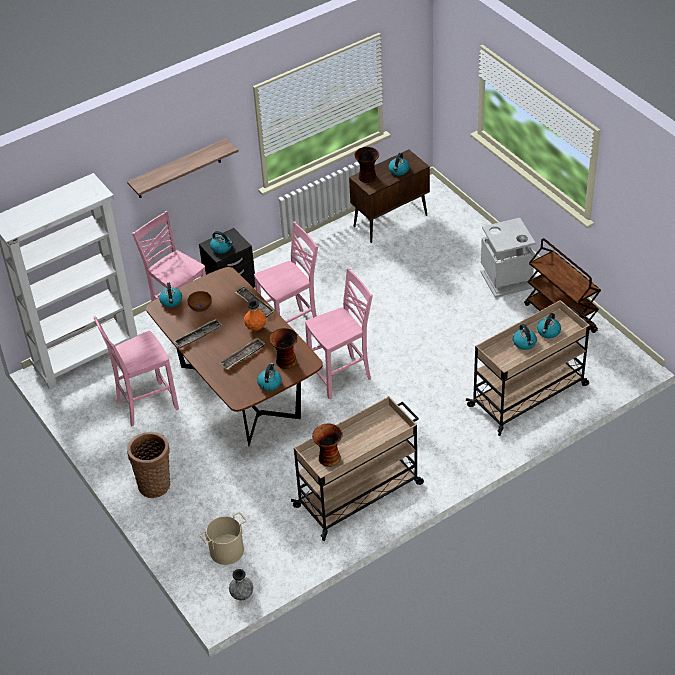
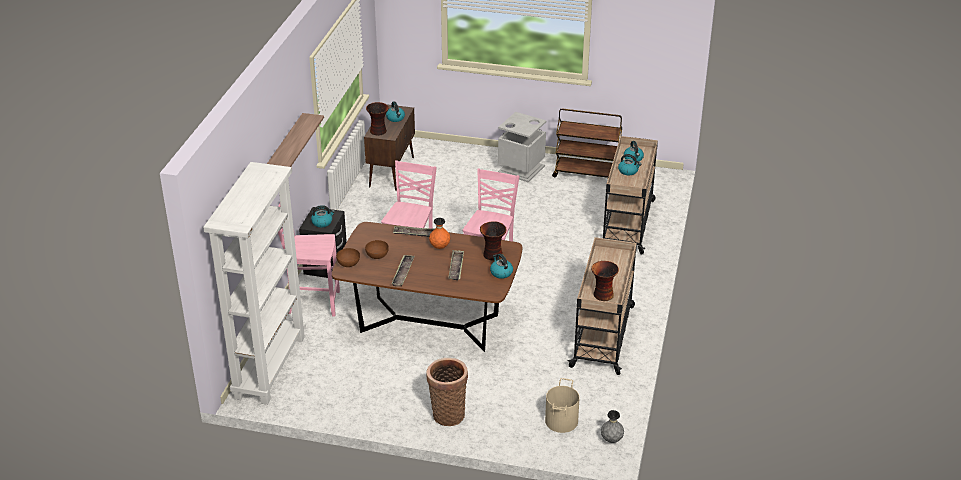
camera: 45 degrees left, 10 degrees down
pink chair [93,316,179,426] -> none
kettle [159,282,182,307] -> brown bowl [336,248,360,267]

